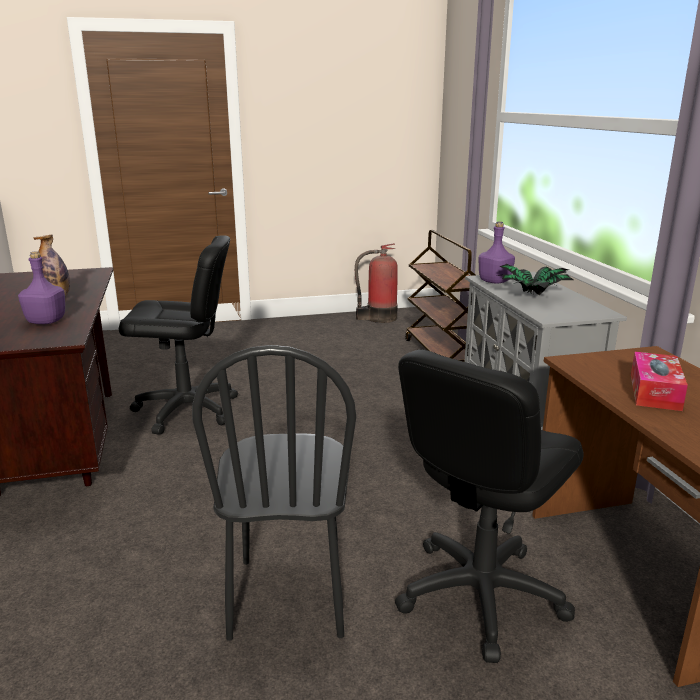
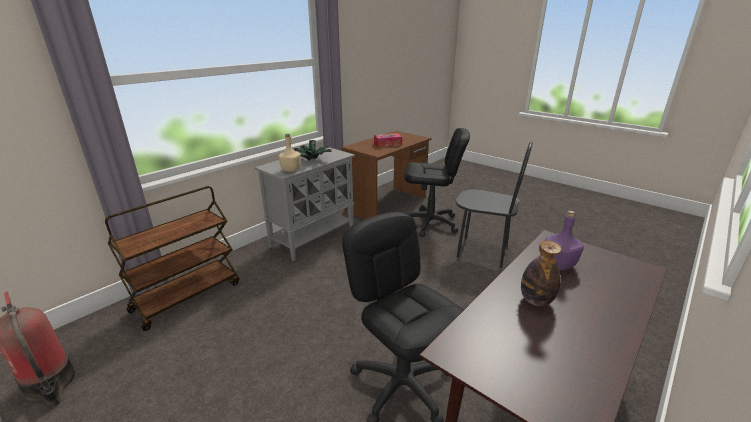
camera: 125 degrees left, 5 degrees up
black chair [192,345,356,641] -> black chair turned 60 degrees clockwise [455,141,533,268]
purple bottle [478,222,515,284] -> beige bottle [279,134,301,172]

